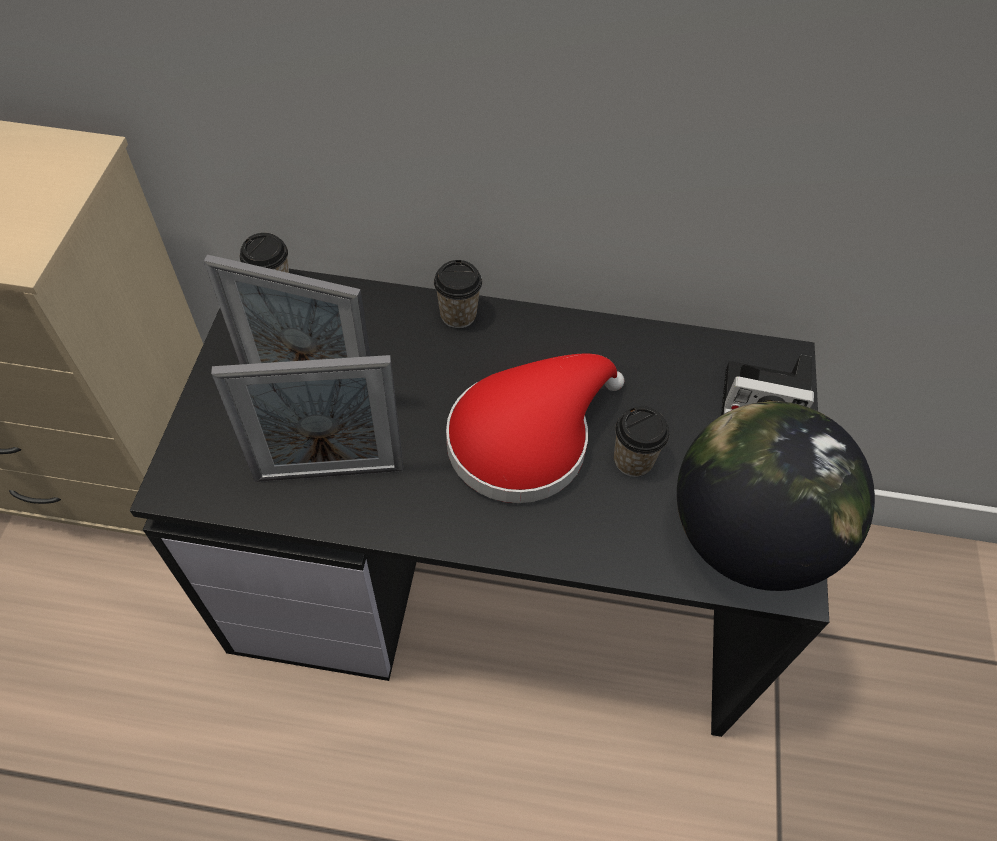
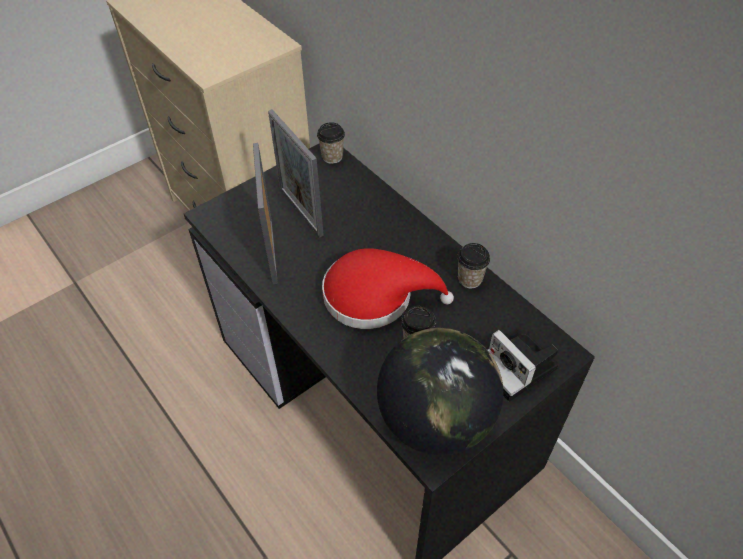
camera: 45 degrees right, 5 degrees down
picture frame [211,355,403,482] -> picture frame turned 45 degrees clockwise [253,143,278,284]
cup [434,260,482,328] -> cup moved to [457,243,490,288]

